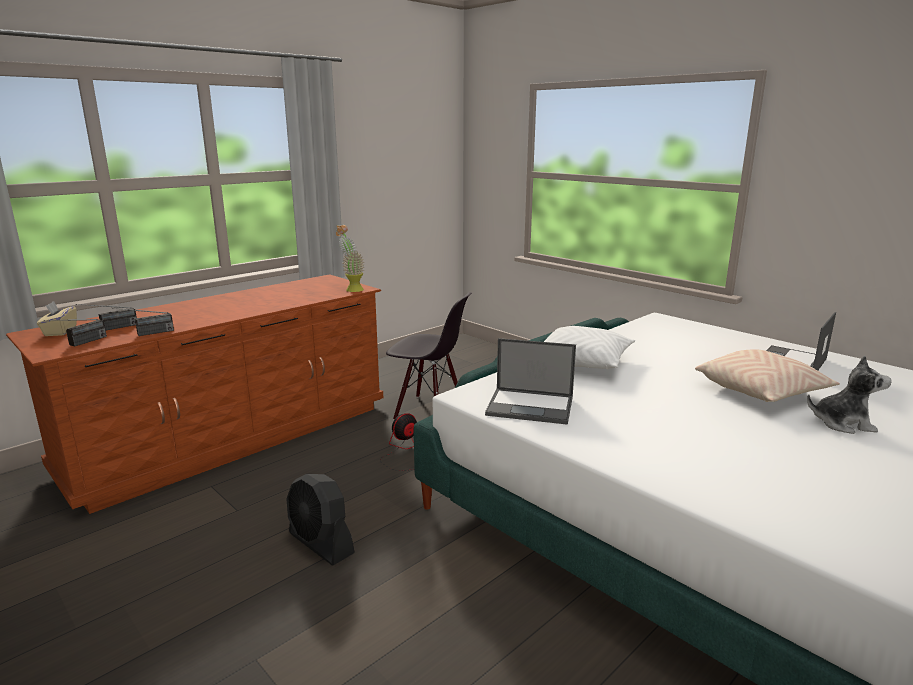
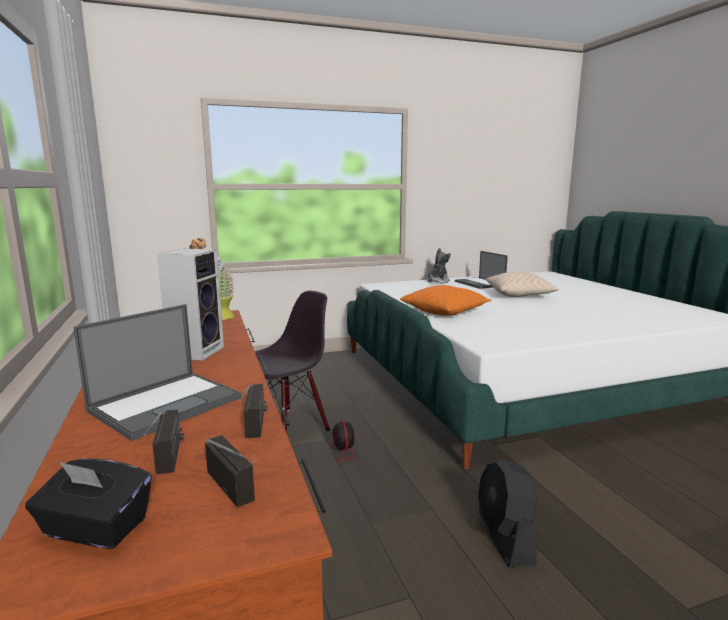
camera: 65 degrees left, 5 degrees down
beige tissue box [37,301,77,336] -> black tissue box [25,458,152,549]
black fan [286,474,355,566] -> black fan turned 105 degrees clockwise [478,459,537,567]
laptop [485,338,576,425] -> laptop moved to [74,304,241,441]
white pillow [544,326,635,369] -> orange pillow [400,285,492,316]
plush toy [807,355,892,434] -> plush toy moved to [427,248,451,284]
none -> speaker [157,249,224,361]

